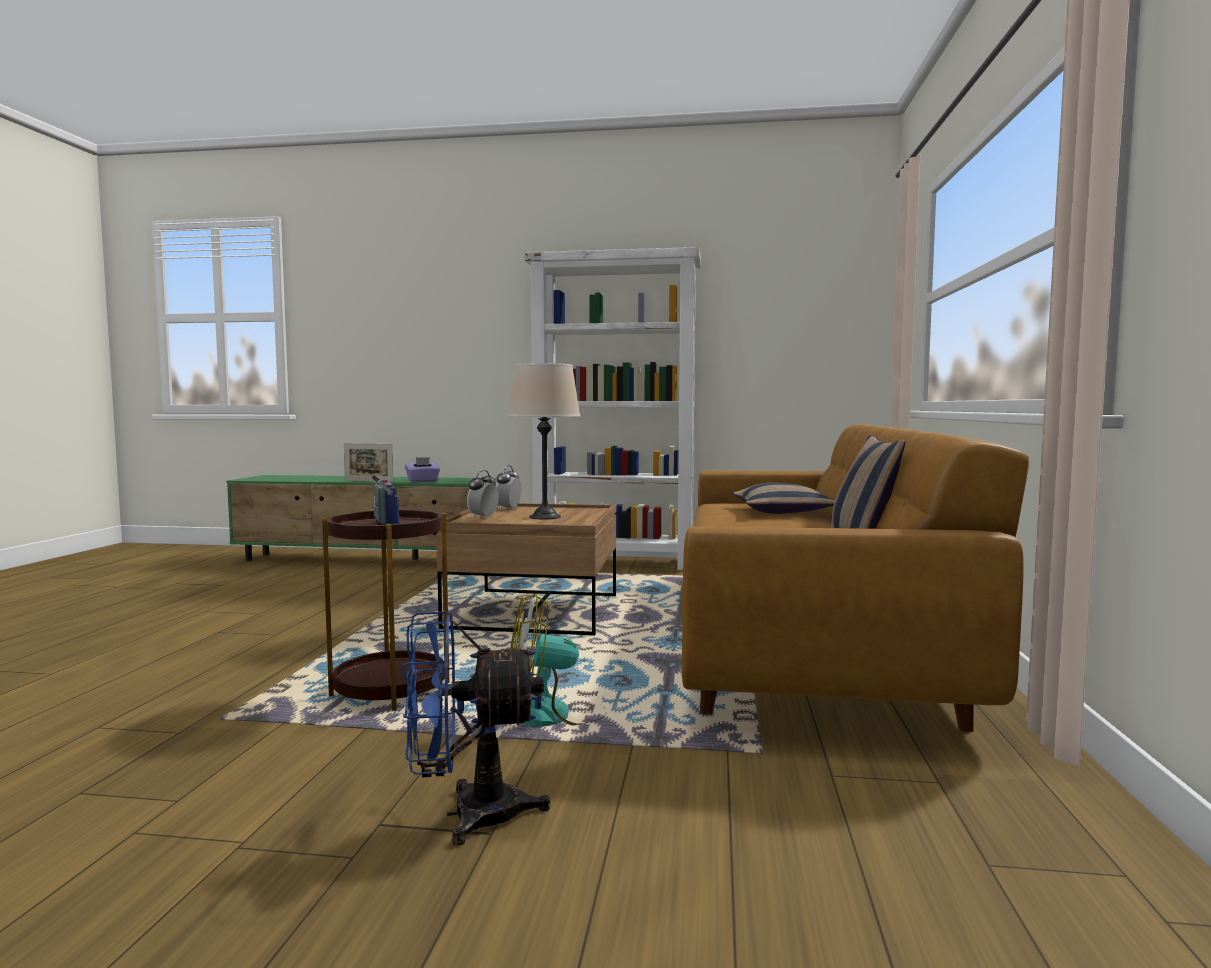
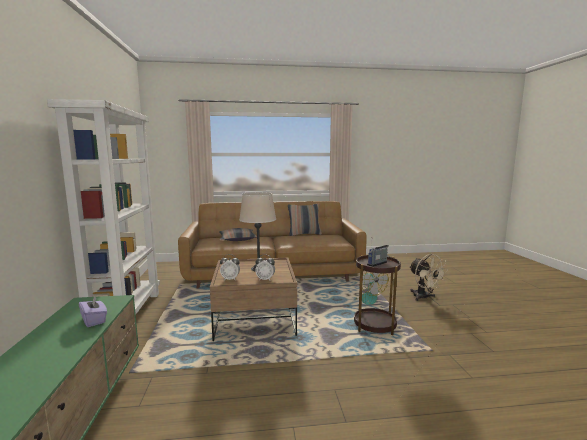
camera: 105 degrees left, 5 degrees up
picture frame [344,443,394,482] -> none
blue fan [403,610,551,846] -> beige fan [409,254,448,301]

